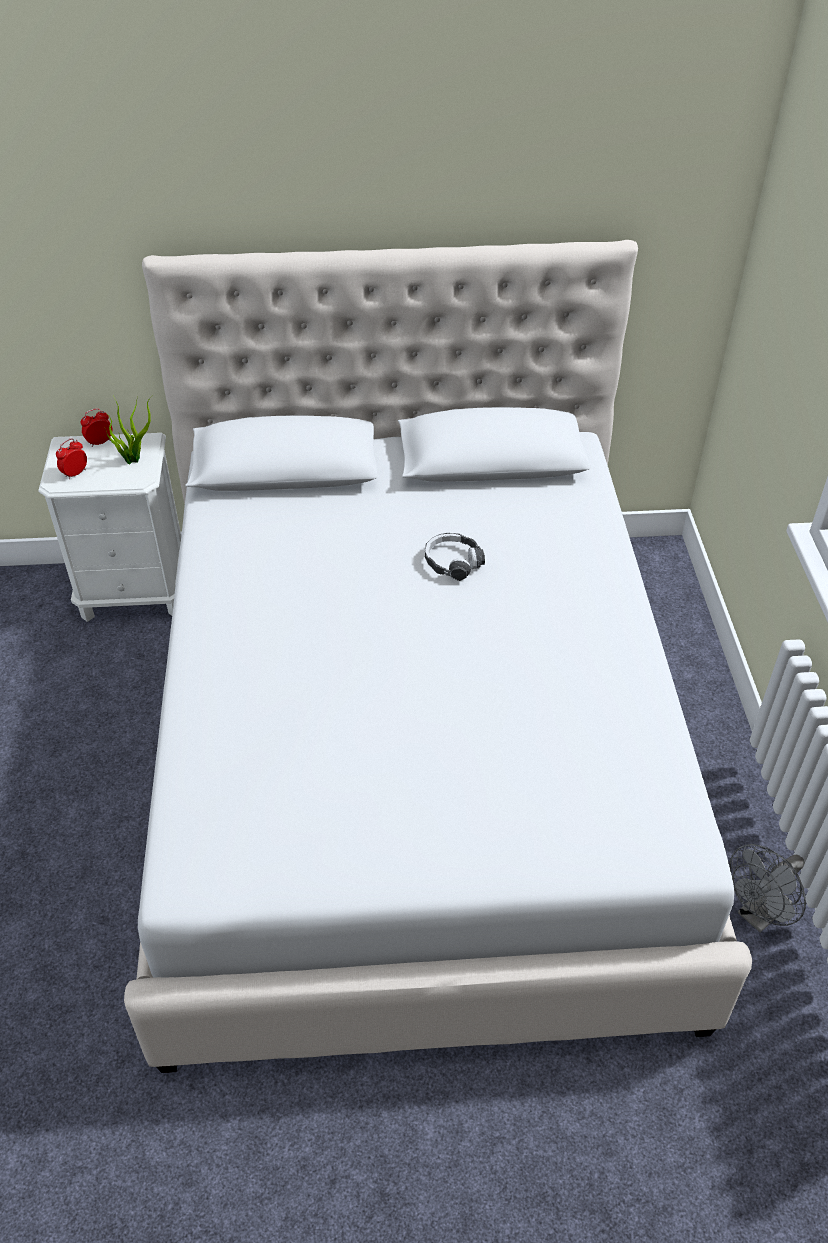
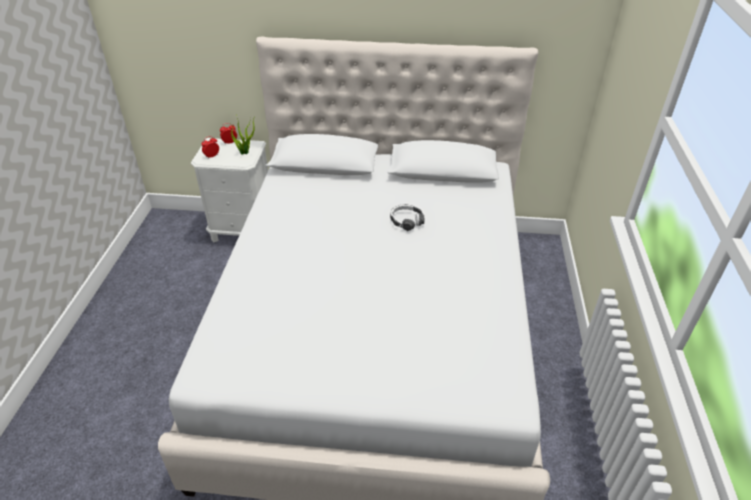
camera: 10 degrees right, 5 degrees down
grey fan [729,844,806,933] -> none

